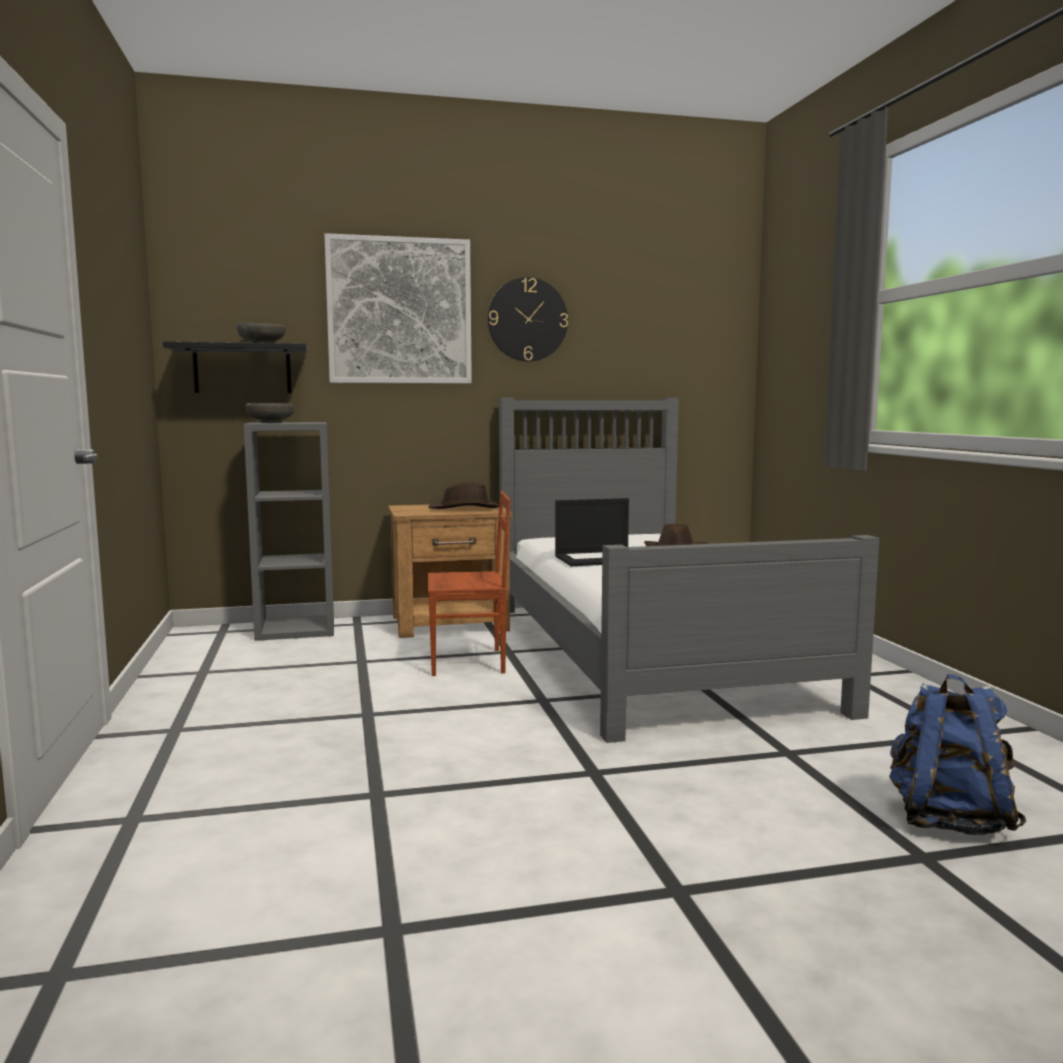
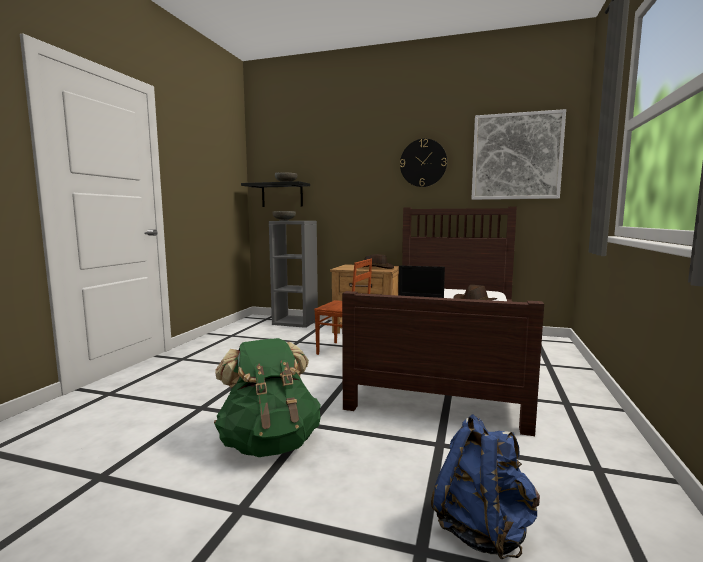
camera: 30 degrees right, 0 degrees up
picture [324,233,472,384] -> picture moved to [472,109,566,200]
grey bed [499,397,879,743] -> brown bed [342,207,544,436]
none -> green backpack [214,338,321,457]

